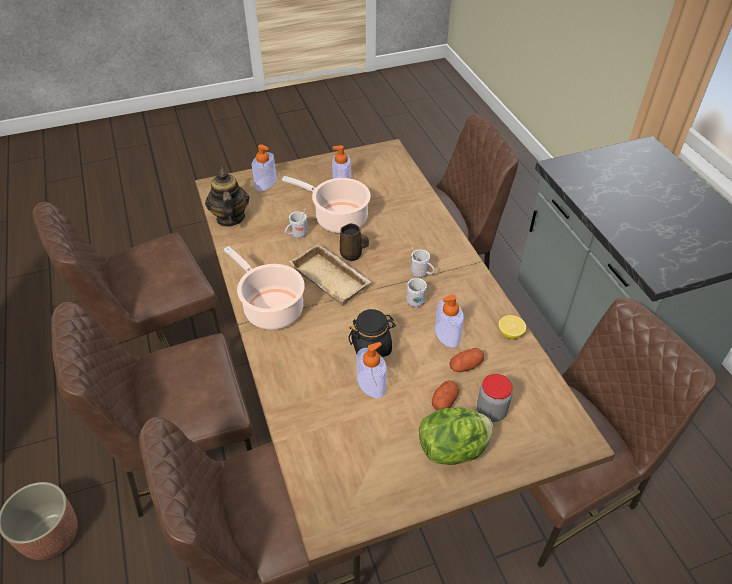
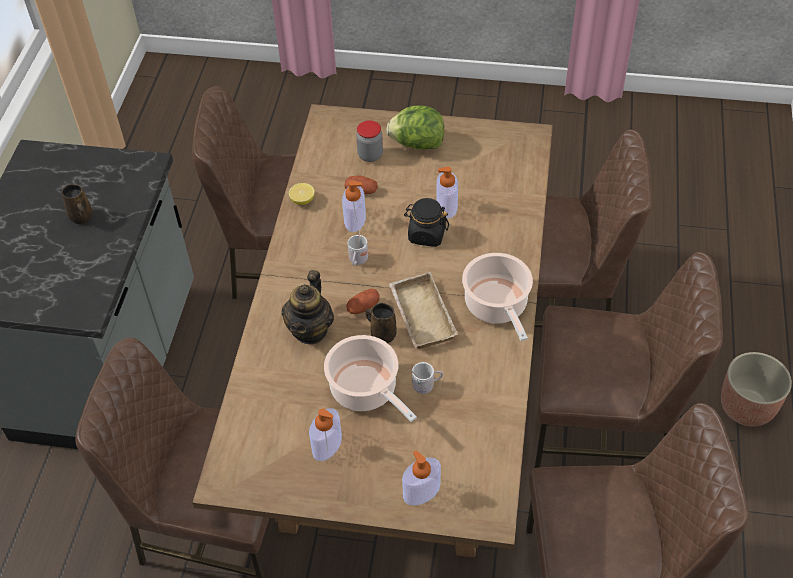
camera: 150 degrees left, 5 degrees up
teapot [205,167,250,227] -> teapot moved to [282,270,334,344]
white mug [410,247,435,278] -> none
potato [432,380,459,410] -> potato moved to [346,289,380,314]
none -> brown mug [62,184,92,224]

